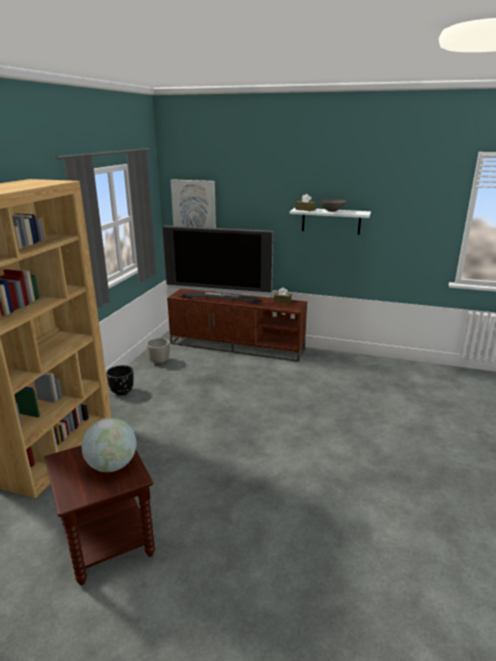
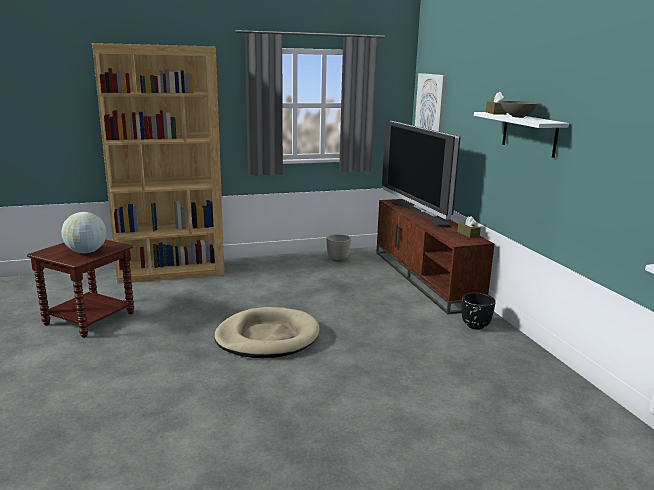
camera: 55 degrees right, 5 degrees down
black planter [106,365,134,395] -> black planter moved to [461,293,496,330]
none -> beige dog bed [214,307,319,358]

